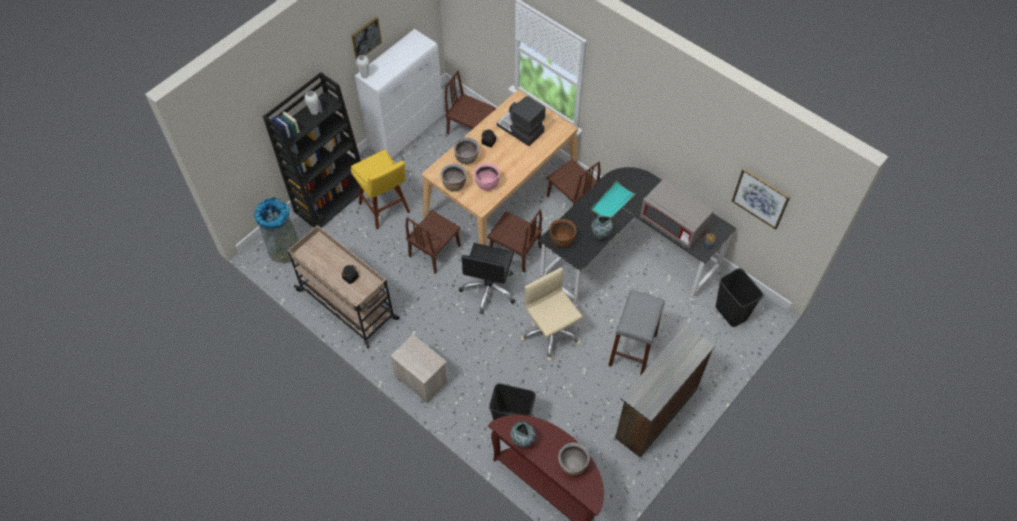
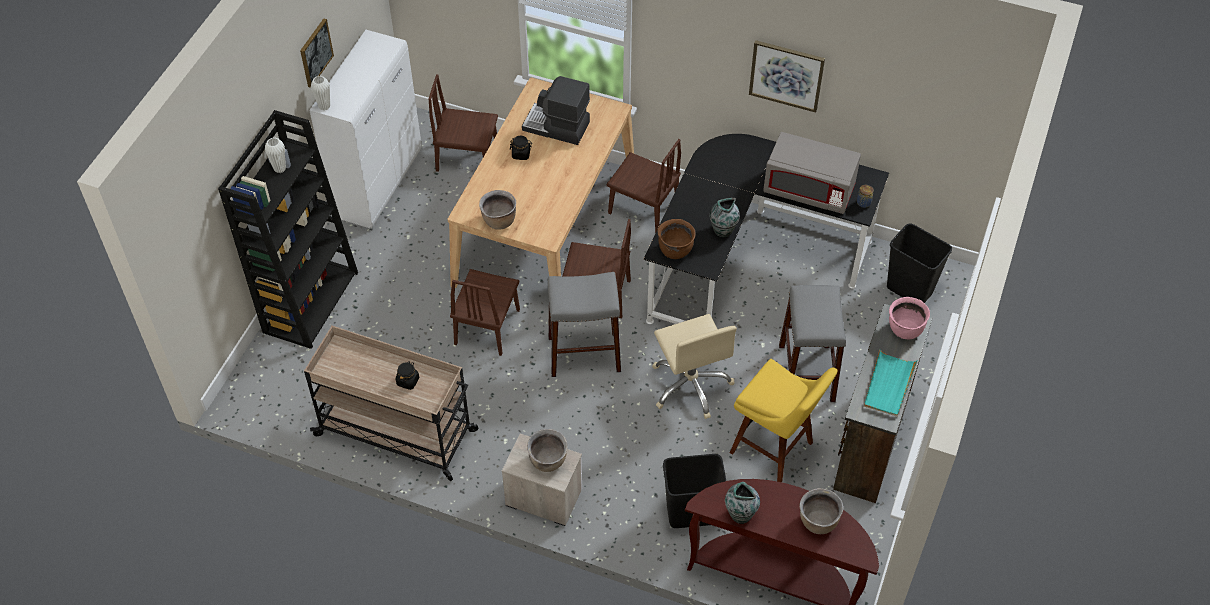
camera: 20 degrees left, 5 degrees down
grey trash can [254,197,299,263] -> none
yellow stool [351,150,410,229] -> yellow stool moved to [730,359,838,482]
brown cooking pot [454,137,479,165] -> brown cooking pot moved to [527,429,568,472]
black office chair [459,243,515,314] -> grey stool [548,272,621,377]
pink cooking pot [474,163,500,191] -> pink cooking pot moved to [889,297,930,339]
beige office chair [521,267,583,361] -> beige office chair turned 150 degrees counterclockwise [652,314,737,419]
turquoise tray [591,181,637,219] -> turquoise tray moved to [864,350,918,417]
picture [732,168,791,230] -> picture moved to [749,40,825,113]

